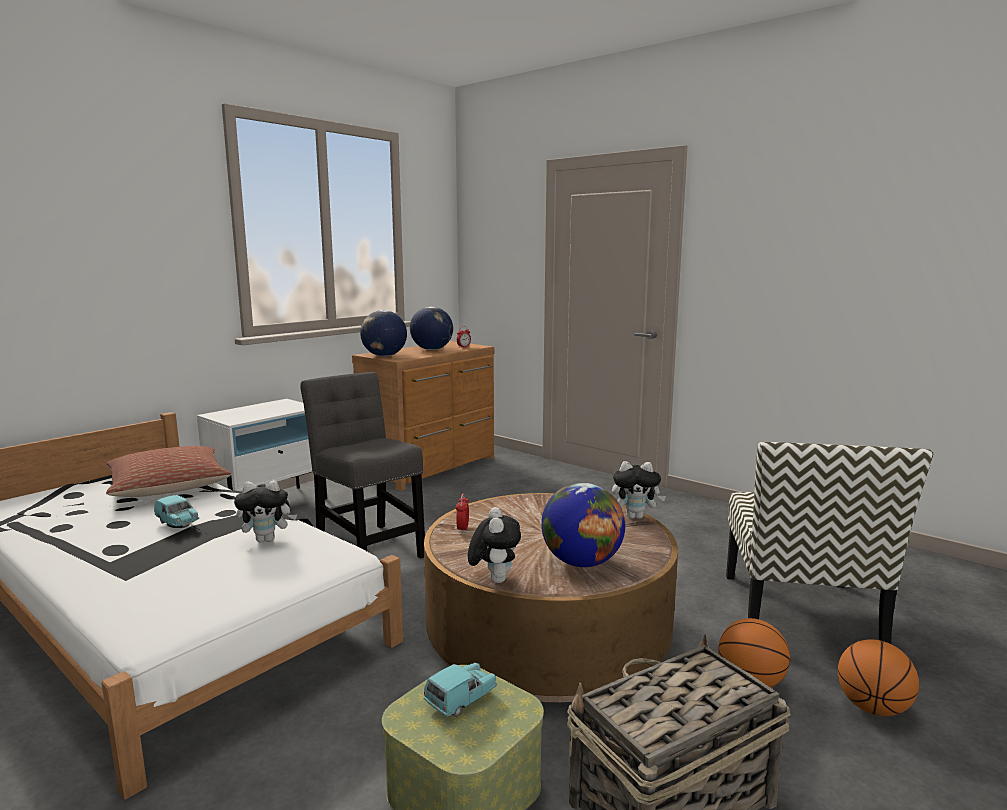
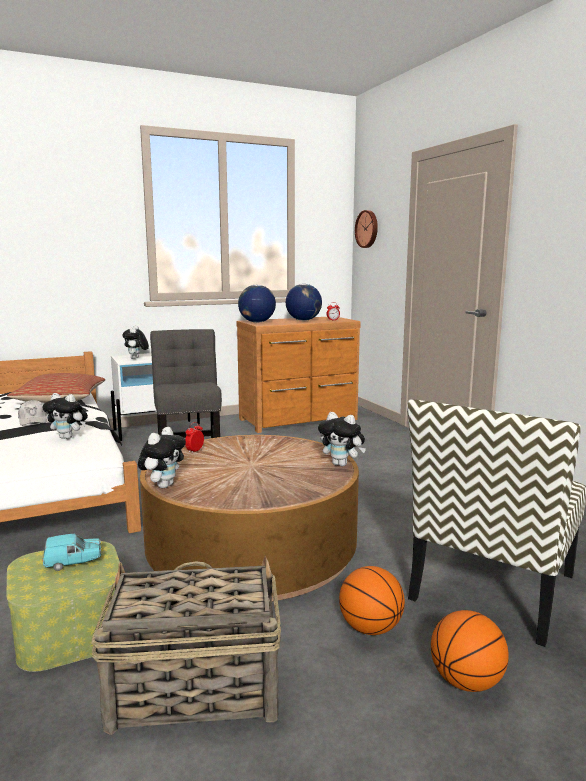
camera: 25 degrees right, 0 degrees up
turquoise toy car [154,495,199,528] -> white cap [18,400,47,426]
globe [541,483,625,567] -> none
none -> plush toy [122,325,149,359]
none -> wall clock [355,210,378,248]

